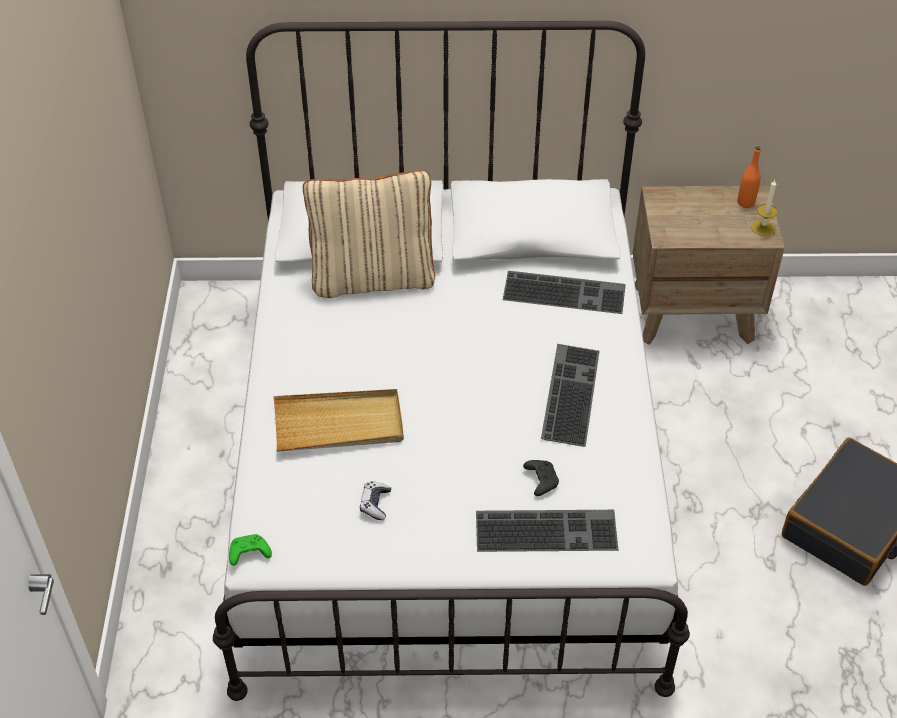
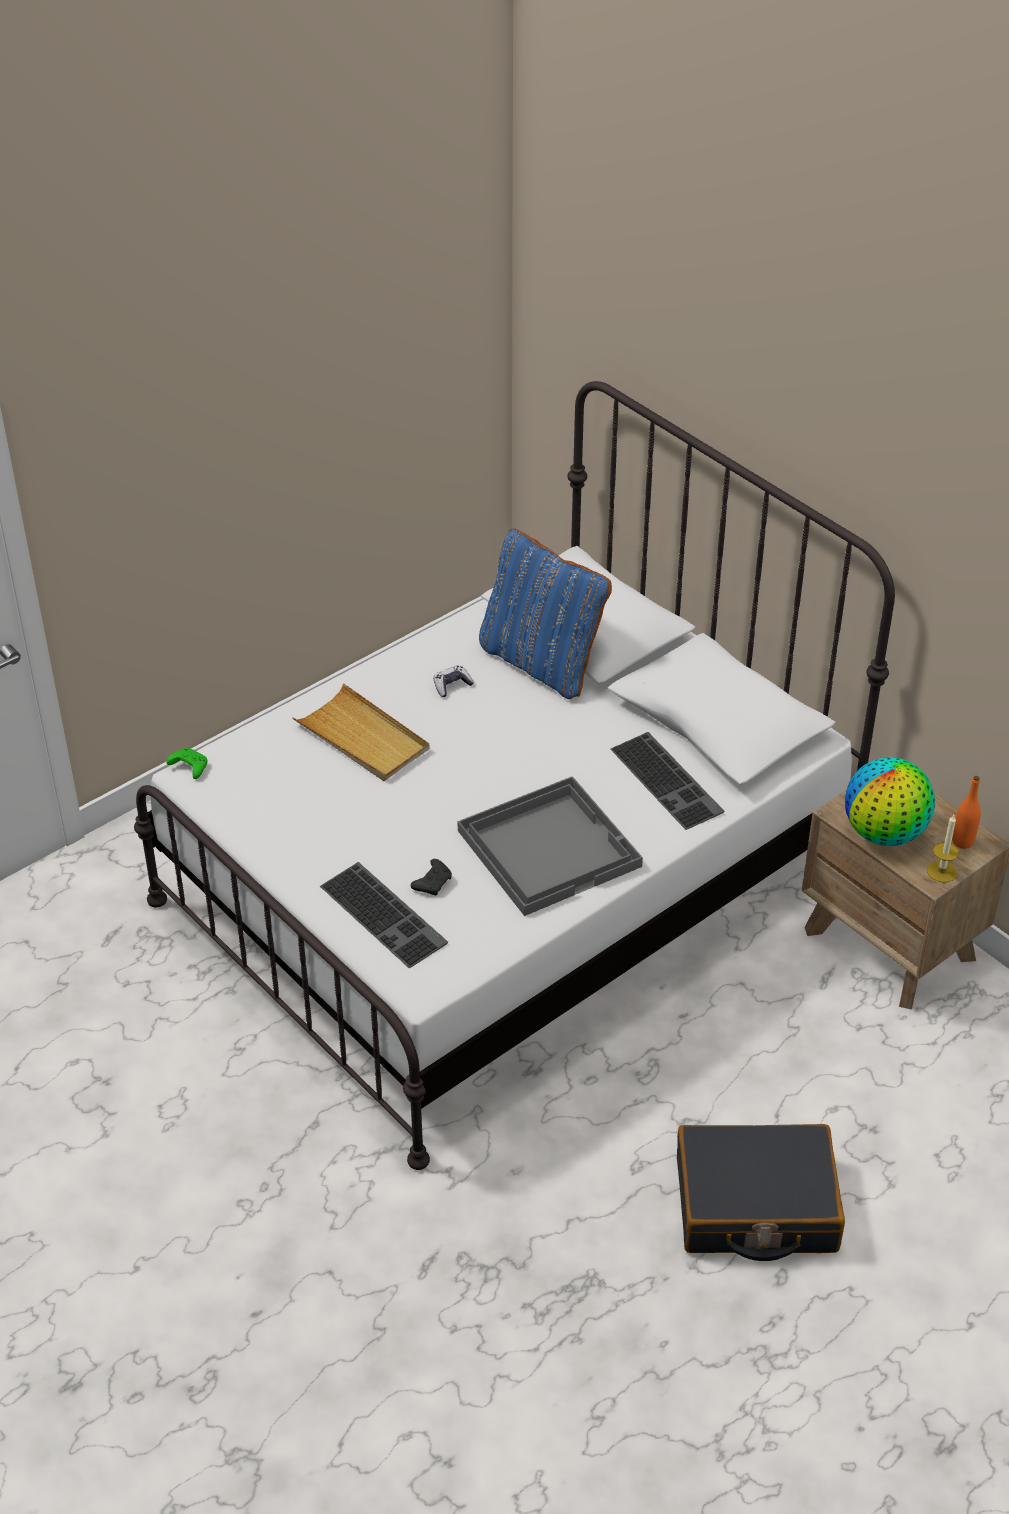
camera: 50 degrees right, 5 degrees down
beige pillow [303,170,435,298] -> blue pillow [479,528,612,699]
game controller [360,481,391,520] -> game controller moved to [433,665,474,697]
keyboard [541,344,599,447] -> grey tray [458,776,643,916]
none -> globe [845,757,935,846]

